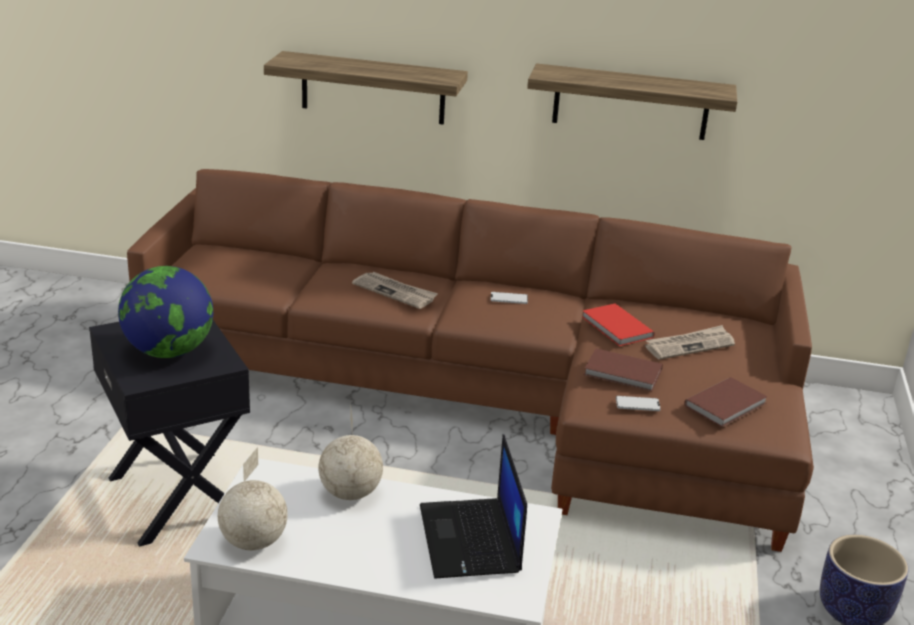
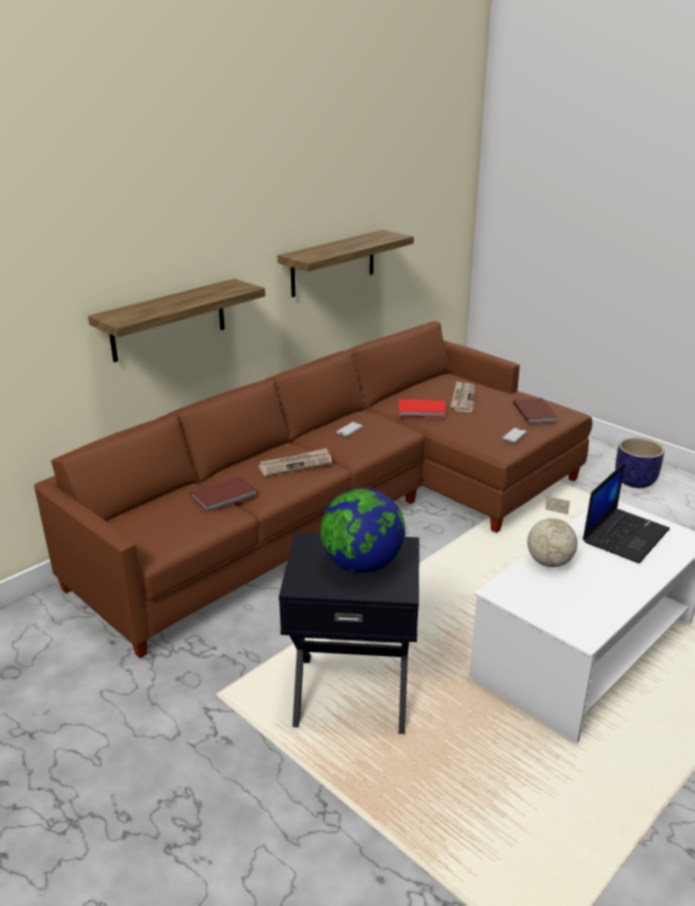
camera: 55 degrees left, 0 degrees up
globe [218,447,288,550] -> none
laptop [420,434,527,579] -> laptop turned 75 degrees counterclockwise [583,462,670,564]
brown book [584,348,663,391] -> brown book moved to [190,476,257,512]

